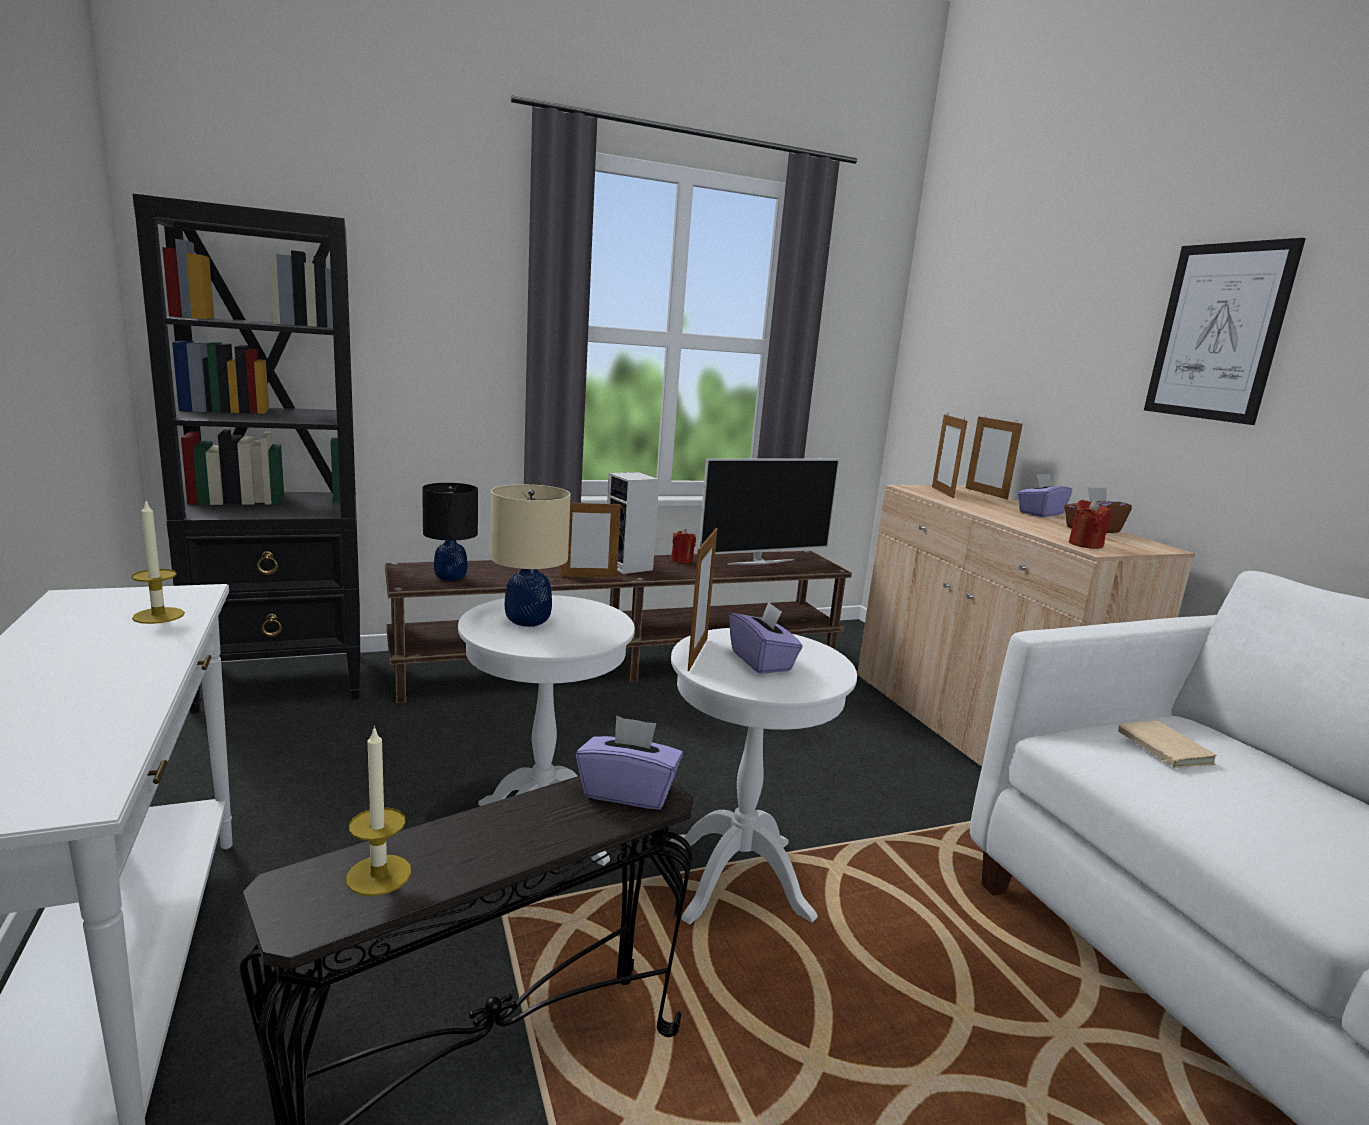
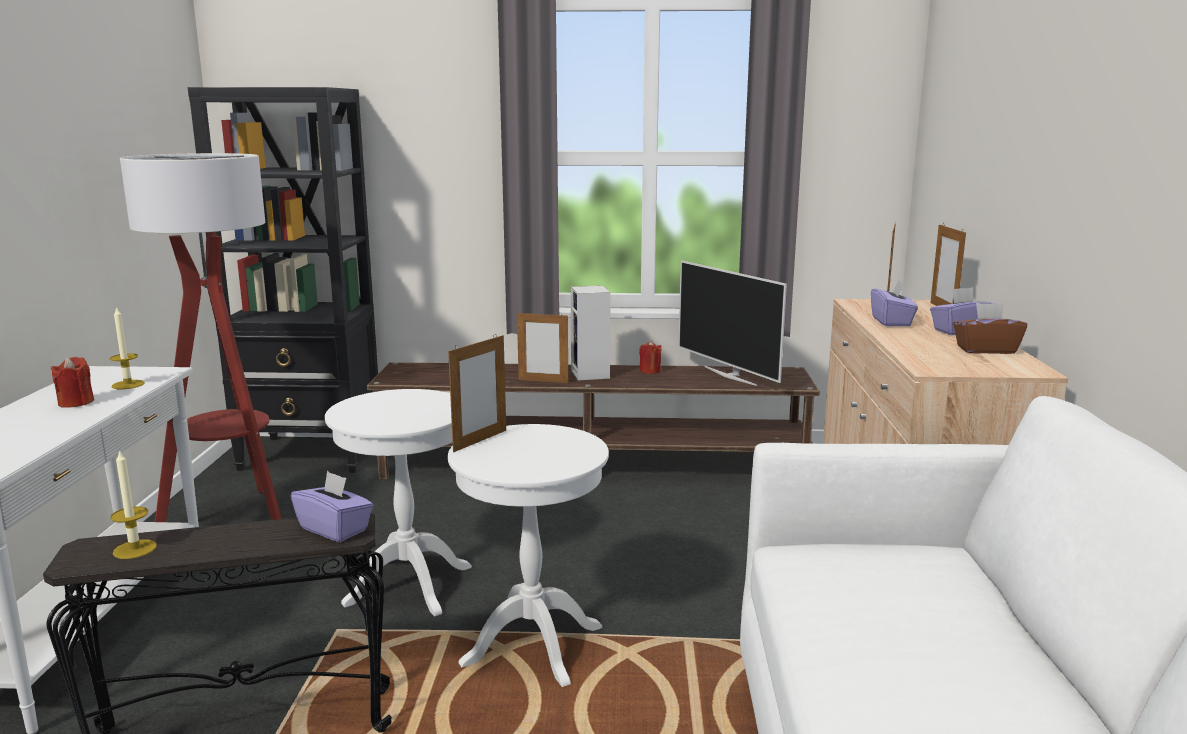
camera: 25 degrees right, 0 degrees up
black table lamp [422,483,478,581] -> none
beige table lamp [490,484,571,627] -> none
television [698,458,840,565] -> television turned 60 degrees clockwise [678,260,787,386]
purple tissue box [729,602,803,674] -> purple tissue box moved to [871,280,918,326]
red candle [1069,499,1111,549] -> red candle moved to [51,357,94,408]
beige book [1118,721,1217,768] -> none
picture [1144,238,1306,425] -> none
none -> floor lamp [120,153,281,522]

